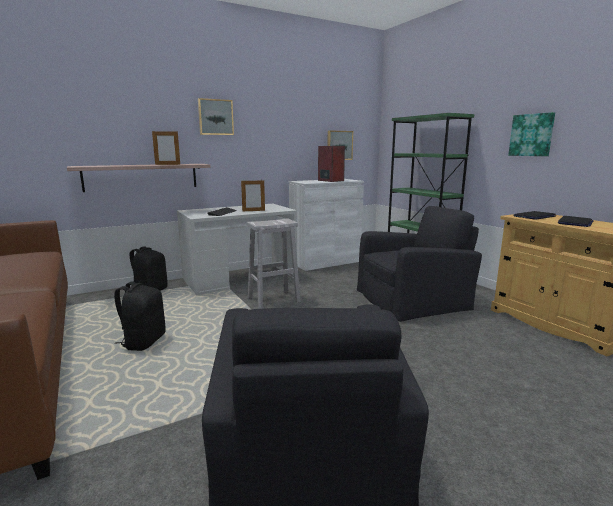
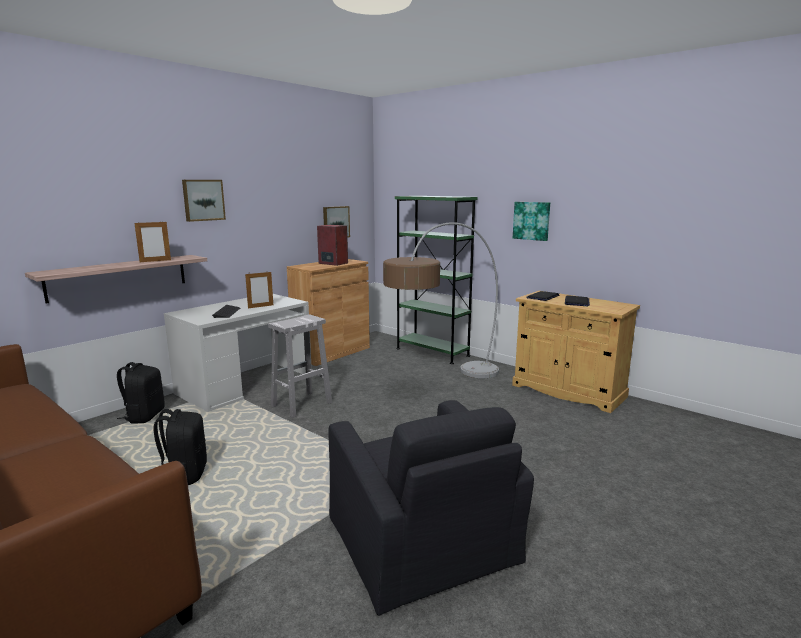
camera: 20 degrees left, 0 degrees up
white cabinet [289,179,364,271] -> brown cabinet [287,259,370,366]
black armchair [357,206,482,322] -> floor lamp [383,222,499,378]

